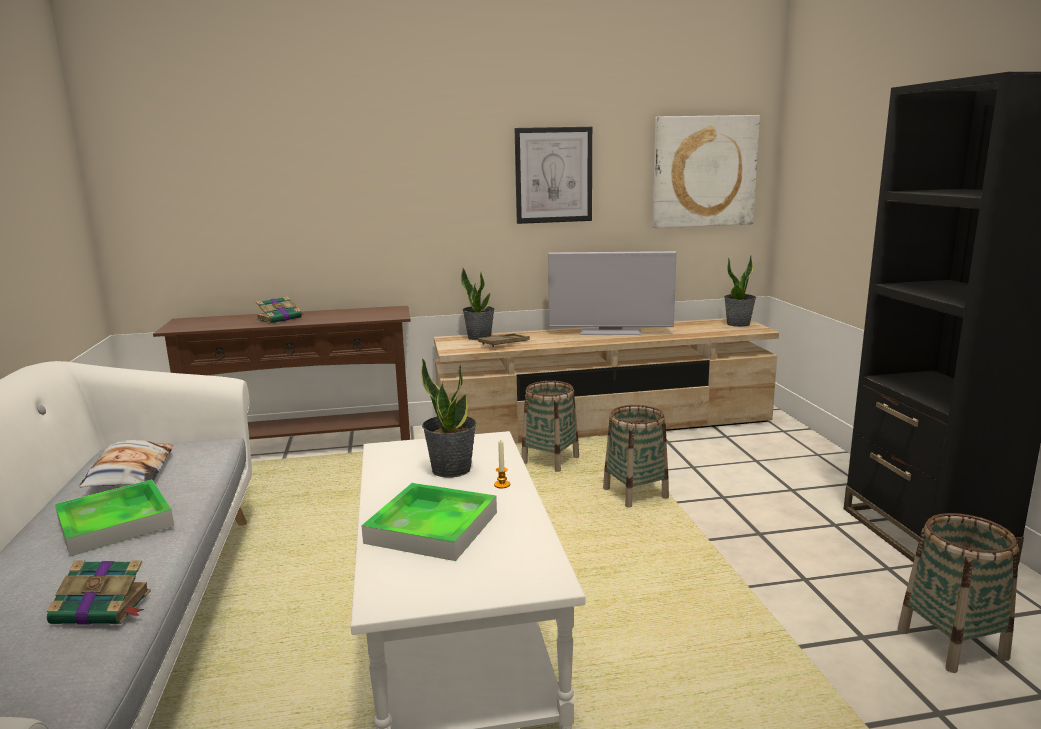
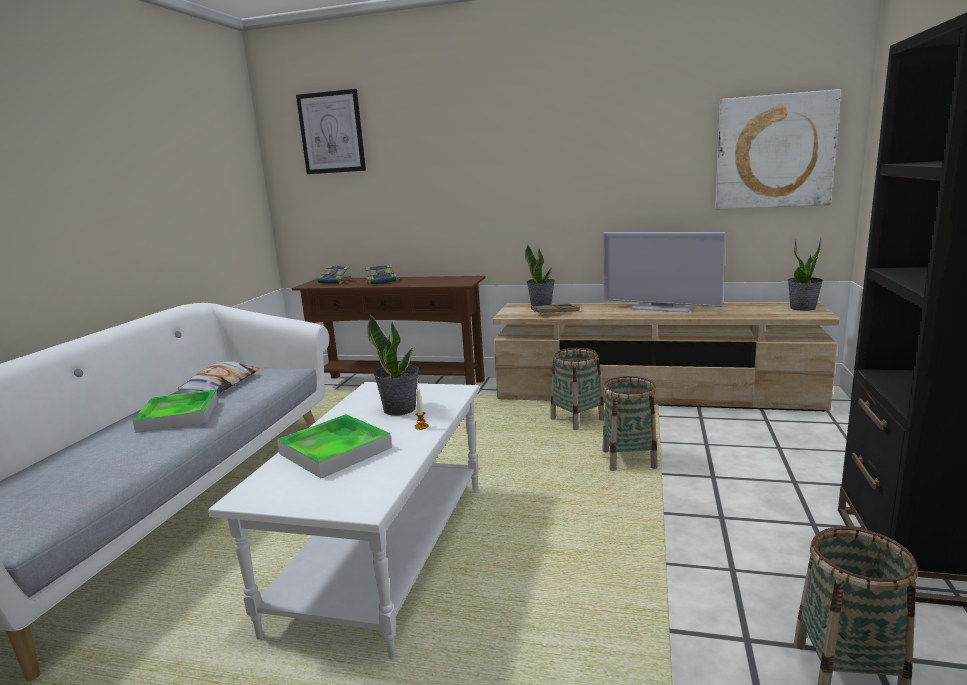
camera: 25 degrees right, 0 degrees up
book [47,561,151,625] -> book moved to [318,266,353,284]
picture [515,127,592,224] -> picture moved to [296,89,366,174]

